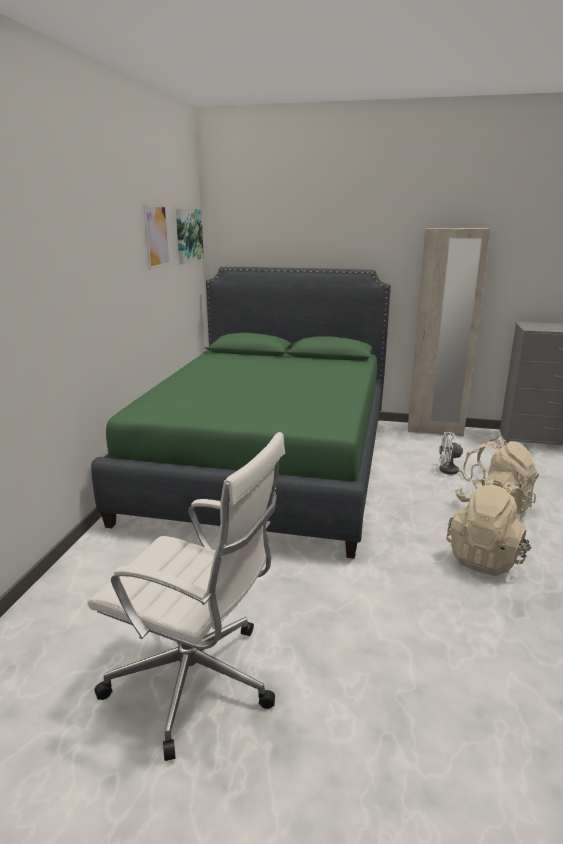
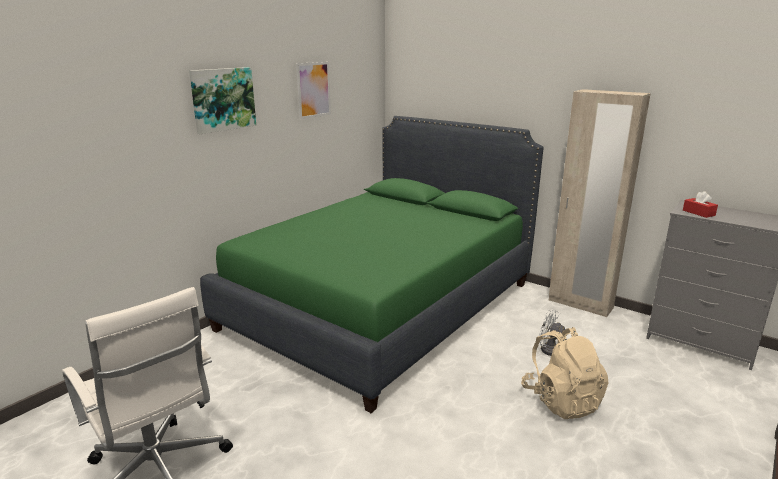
camera: 25 degrees right, 0 degrees up
picture [176,209,204,264] -> picture moved to [189,67,256,134]
beige backpack [446,476,532,576] -> none
none -> red tissue box [683,191,718,218]

